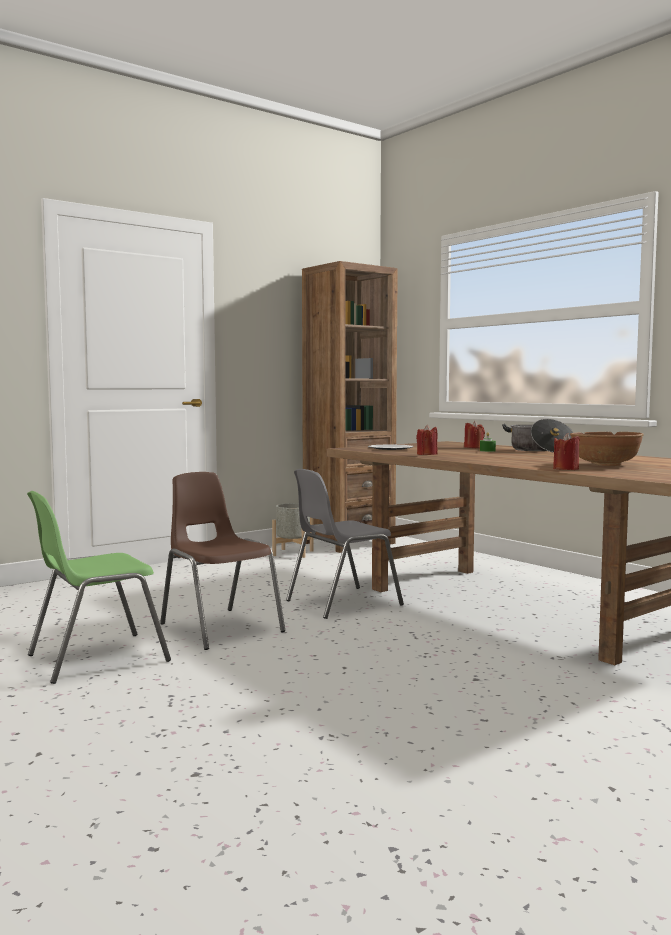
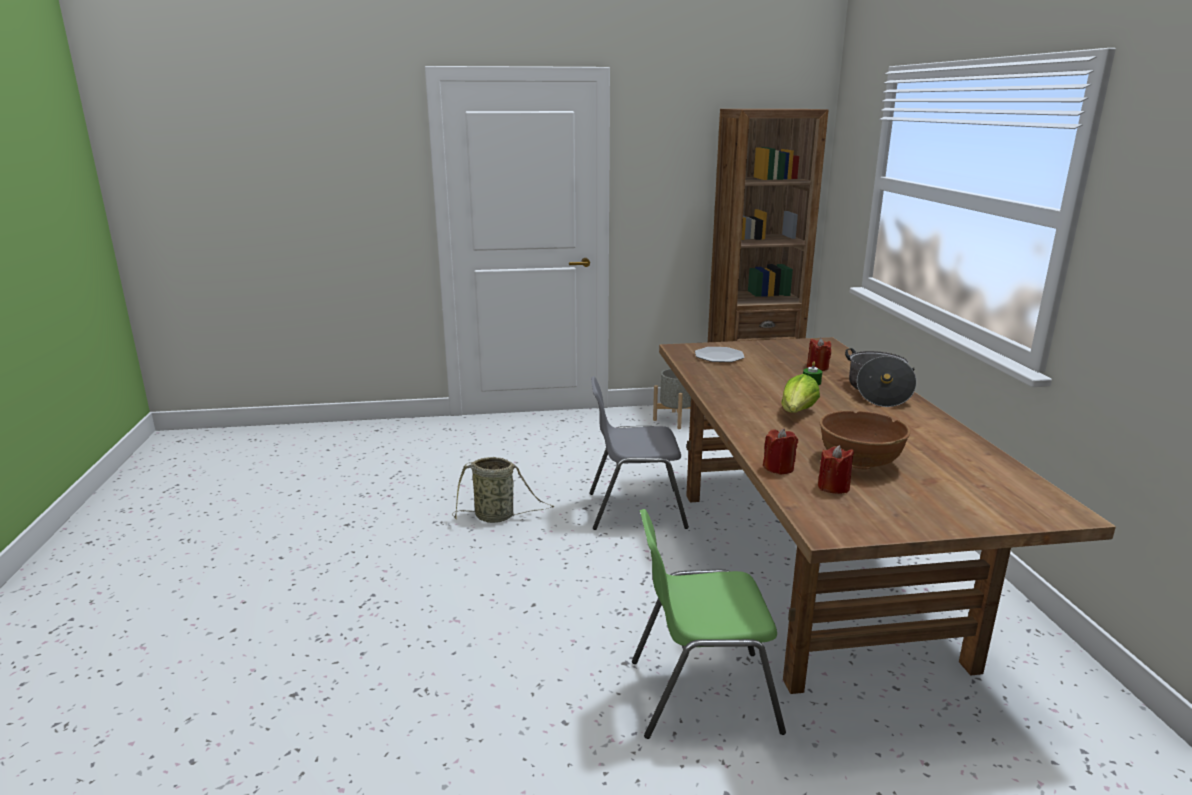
camera: 30 degrees right, 15 degrees up
green chair [27,491,171,684] -> green chair moved to [632,509,786,739]
brown chair [160,472,285,650] -> basket [452,457,554,523]
red candle [416,425,438,455] -> red candle moved to [818,445,854,494]
none -> lettuce [782,374,820,413]

